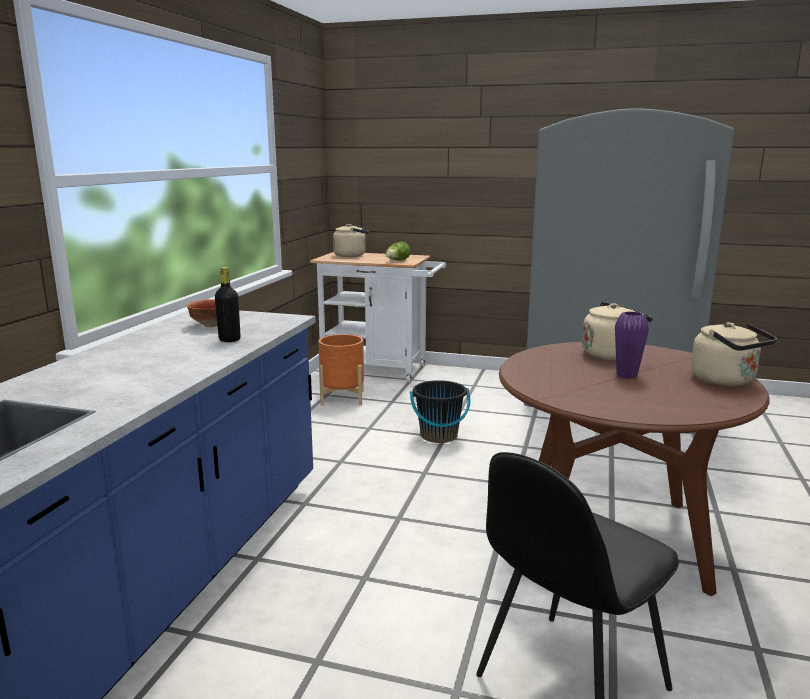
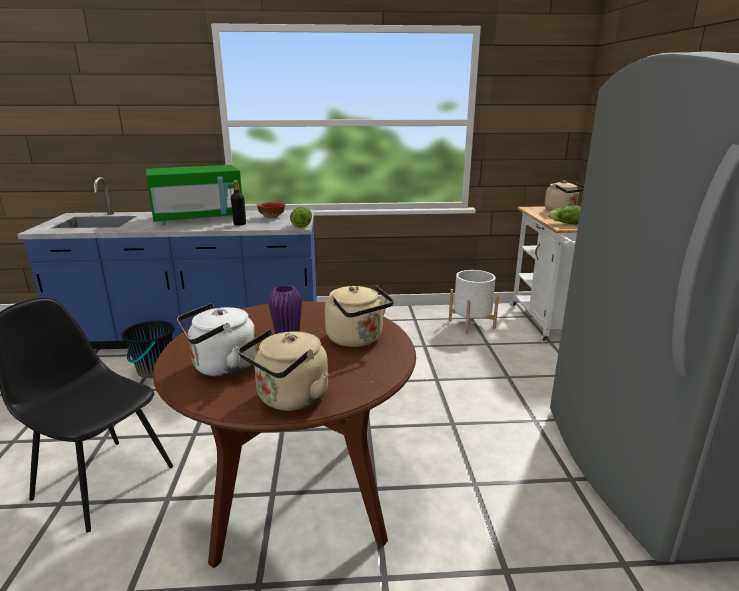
camera: 70 degrees right, 5 degrees up
orange planter [318,334,364,406] -> white planter [449,270,499,334]
black bucket [410,380,470,443] -> black bucket moved to [121,321,174,378]
none -> green microwave [146,165,242,224]
none -> white kettle [177,303,257,377]
none -> lettuce [290,207,312,228]

